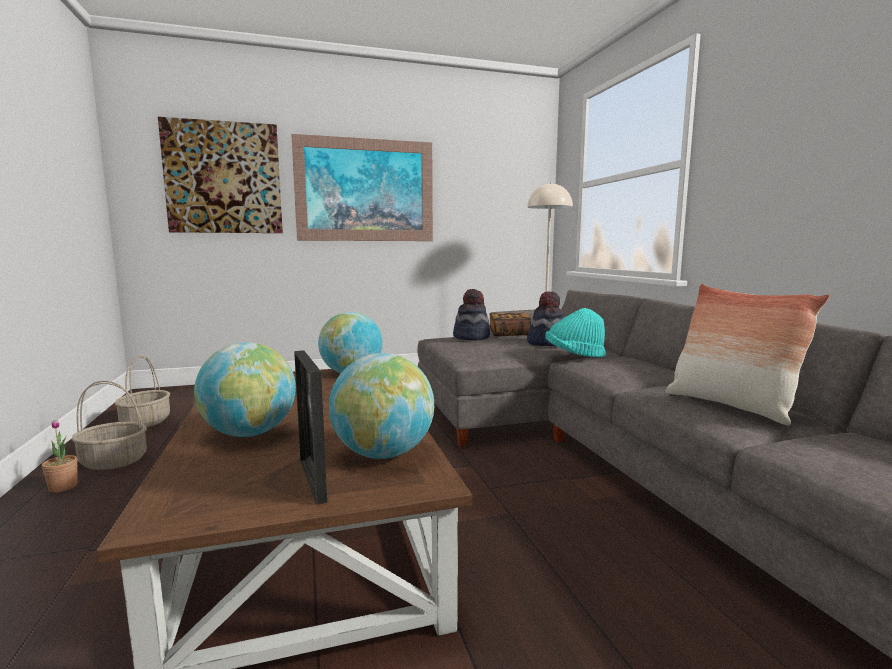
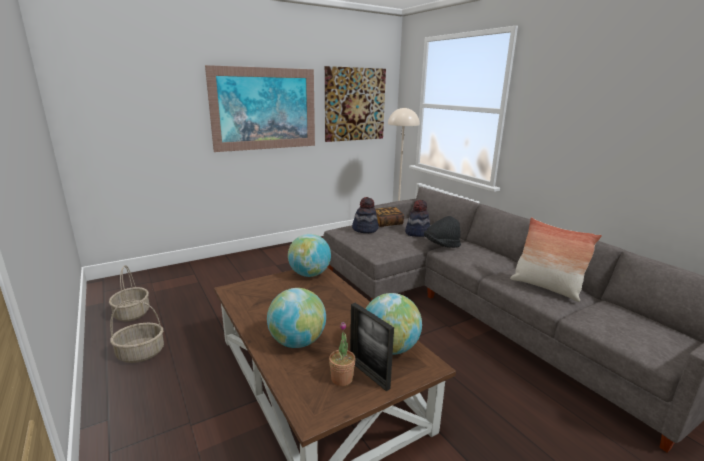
camera: 15 degrees left, 10 degrees up
potted plant [42,420,78,493] -> potted plant moved to [329,322,356,386]
picture [158,117,283,233] -> picture moved to [325,66,386,142]
turquoise hat [545,308,606,358] -> black hat [424,216,461,248]

